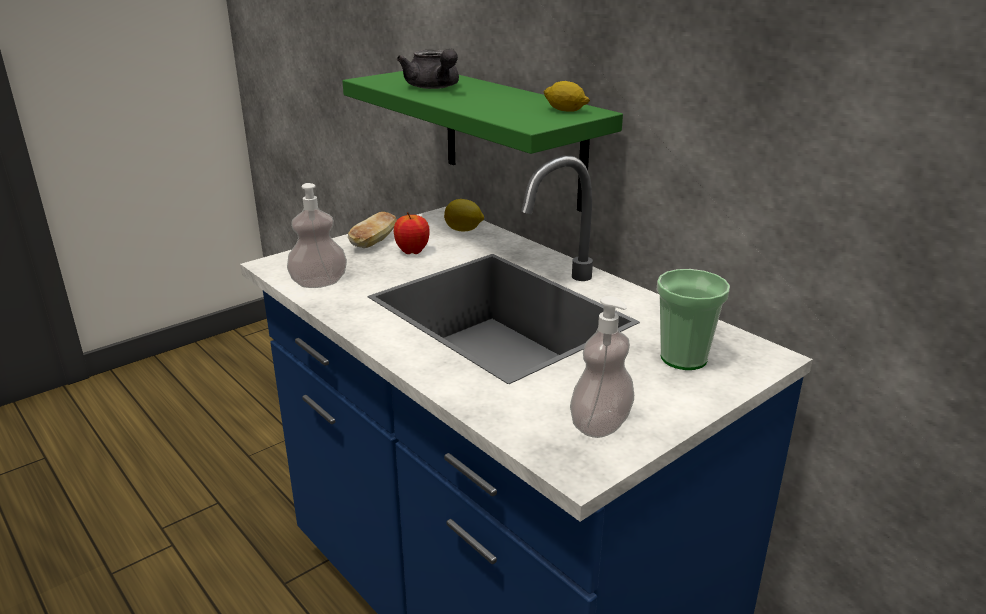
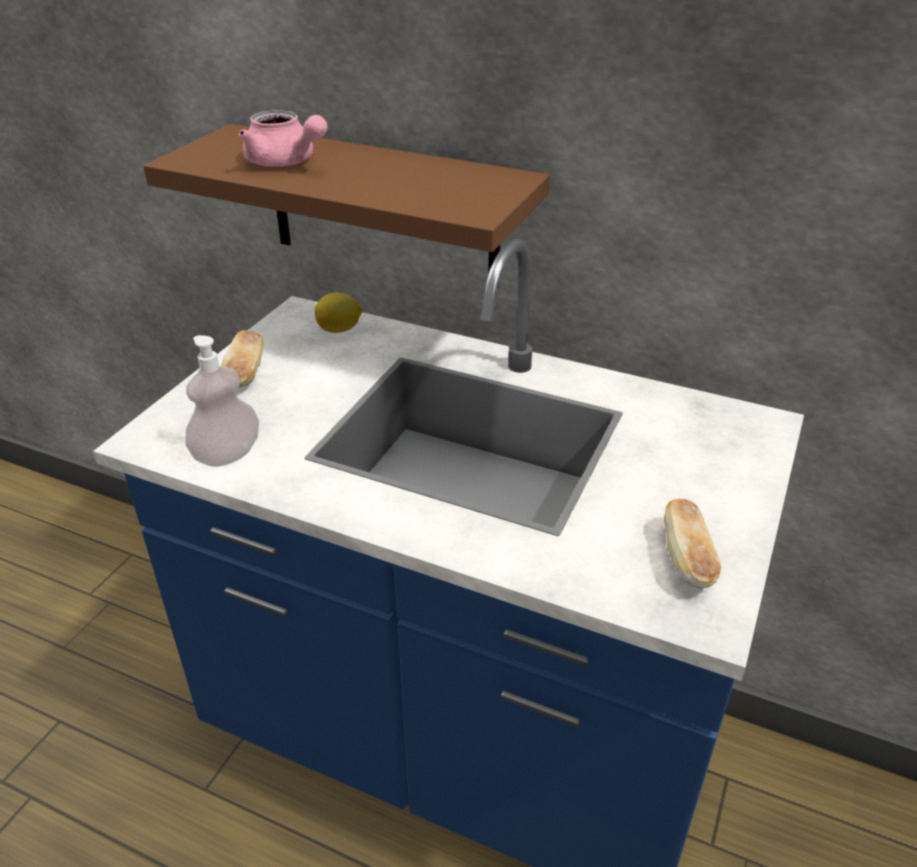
camera: 25 degrees left, 10 degrees up
green shelf [342,71,623,212] -> brown shelf [143,124,550,288]
apple [394,212,430,254] -> none
grey teapot [397,49,459,89] -> pink teapot [239,110,328,167]
lemon [544,81,590,112] -> none
soap dispenser [570,296,634,438] -> bread [664,499,721,589]
cup [657,269,730,370] -> none

